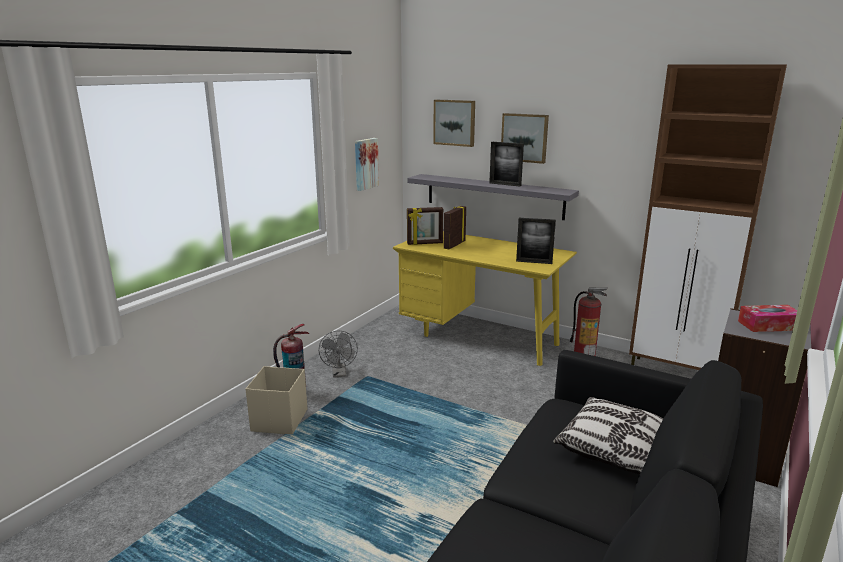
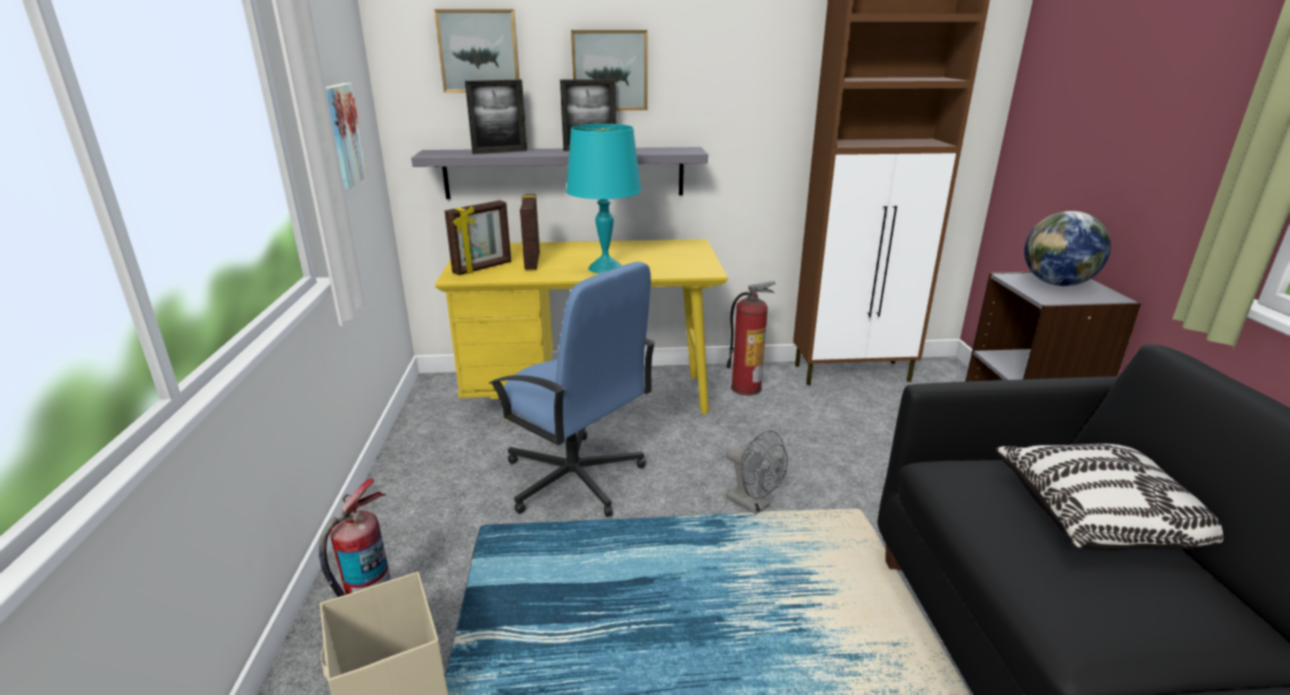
camera: 35 degrees left, 5 degrees up
grey fan [319,331,358,378] -> grey fan moved to [726,430,788,515]
picture frame [516,218,556,264] -> picture frame moved to [465,79,527,154]
tissue box [738,305,797,332] -> globe [1024,211,1111,286]
none -> blue office chair [489,262,656,517]
none -> turquoise table lamp [566,124,641,274]

